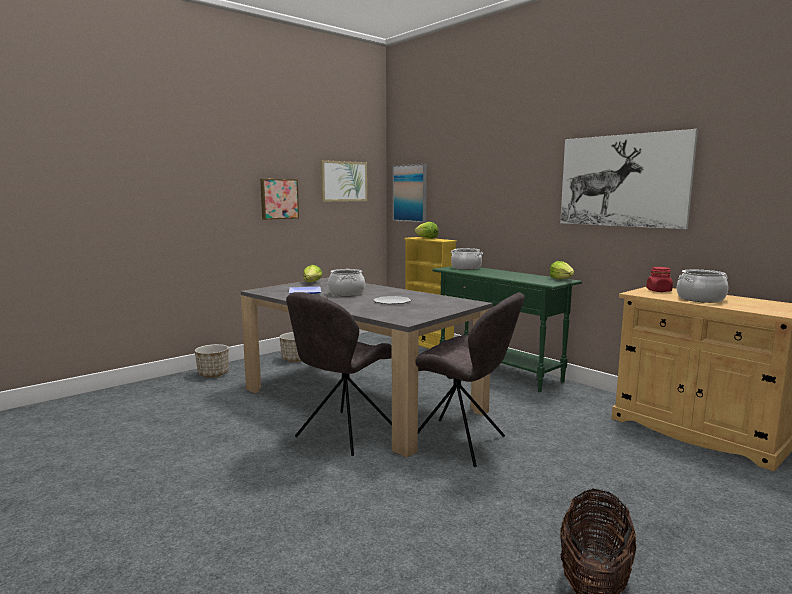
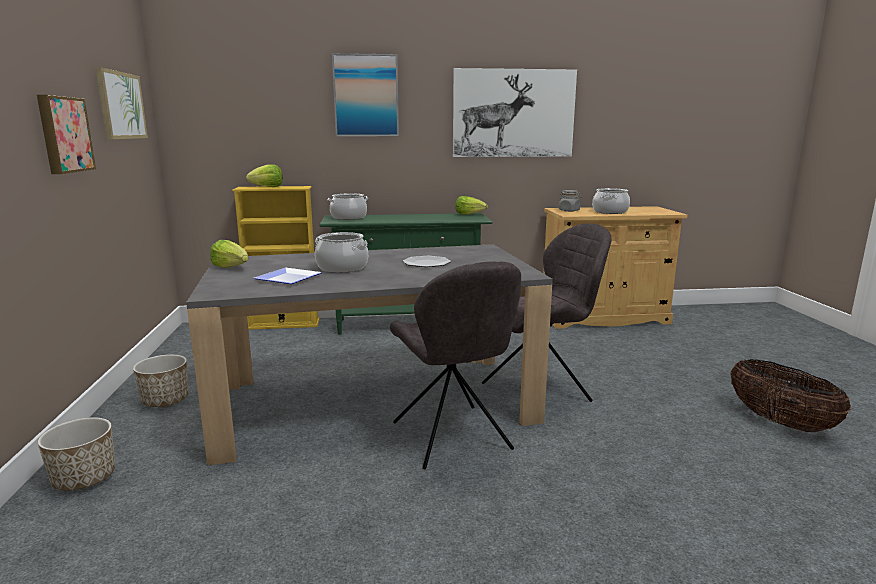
camera: 55 degrees left, 5 degrees up
picture [393,164,427,223] -> picture moved to [332,53,399,136]
red jar [646,267,673,292] -> grey jar [559,190,581,212]

